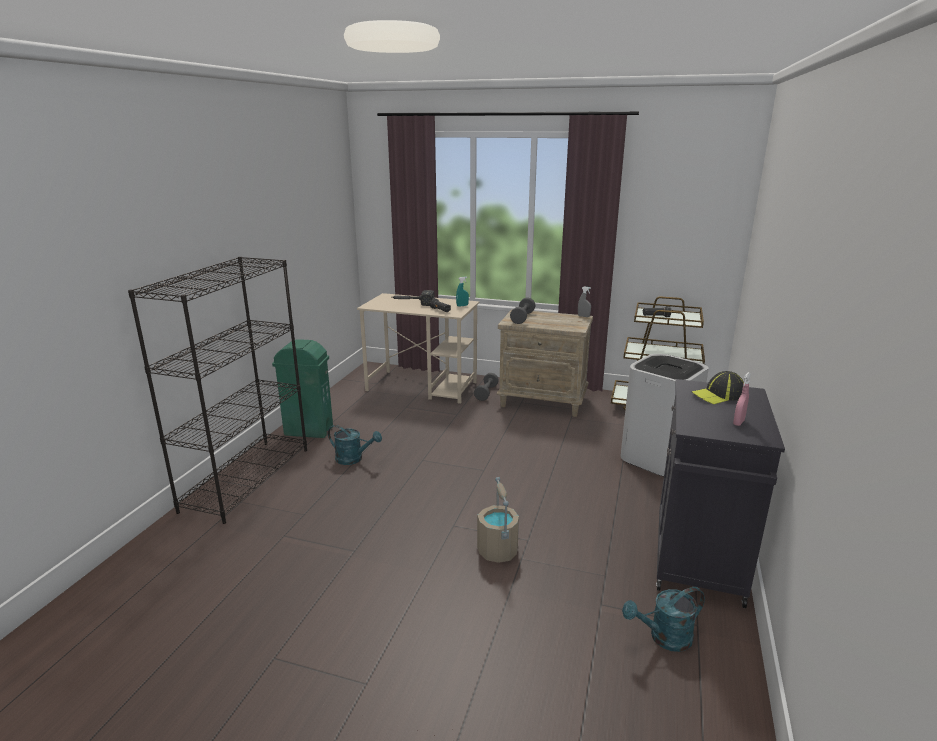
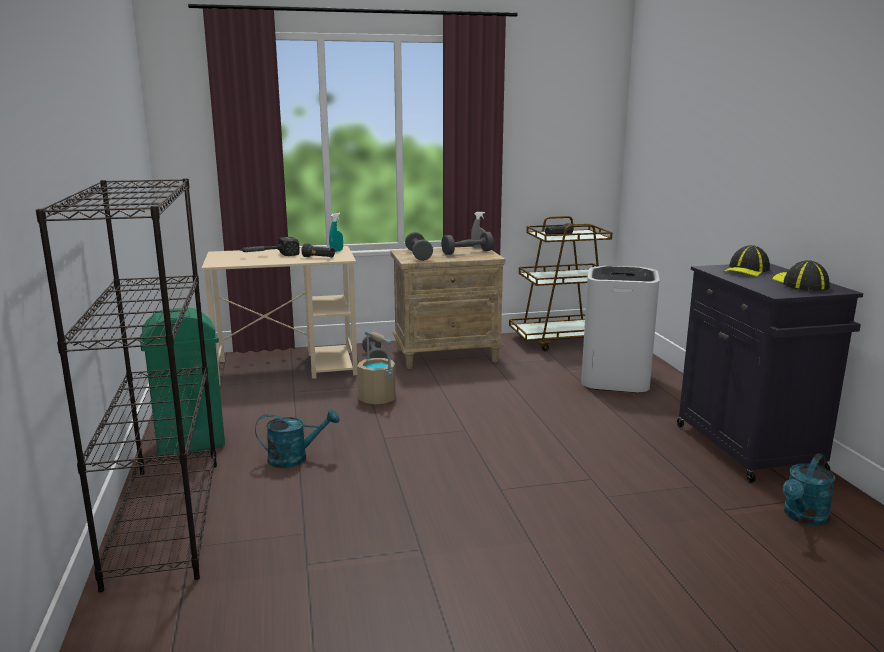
camera: 30 degrees left, 5 degrees down
beige bucket [477,477,519,563] -> beige bucket moved to [357,330,396,404]
pink spray bottle [733,372,751,426] -> cap [773,260,830,291]
none -> grey dumbbell [441,232,494,255]

